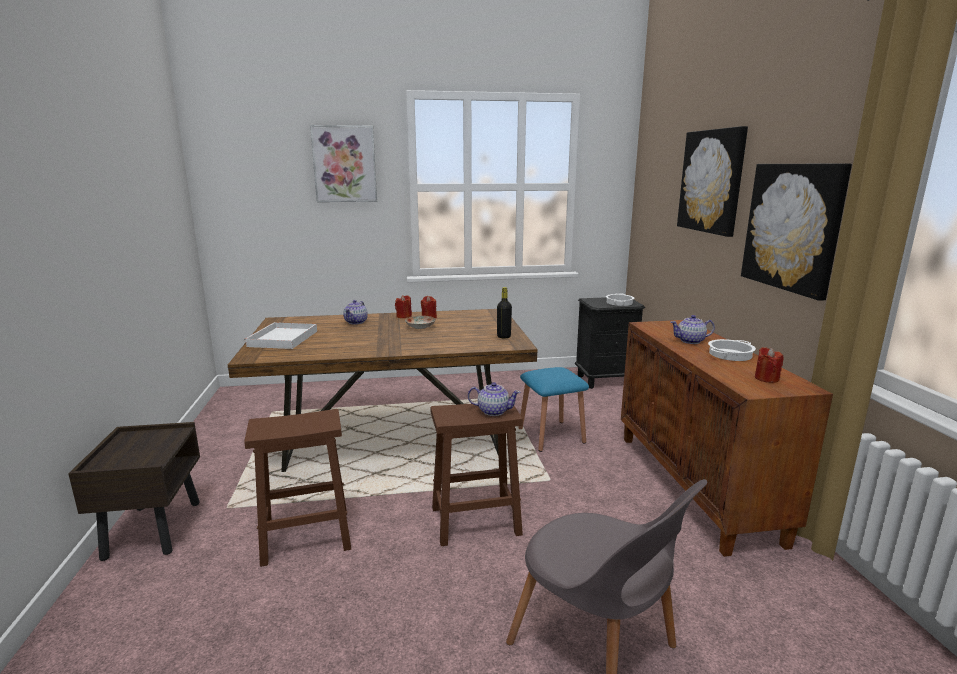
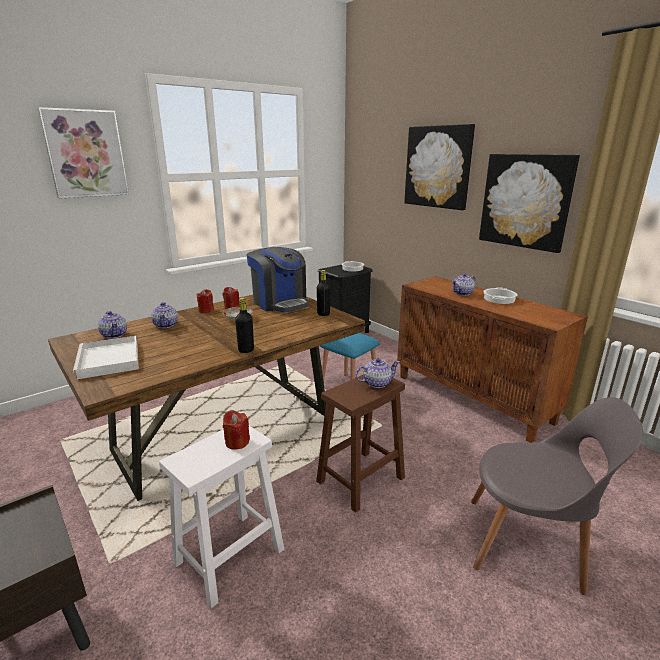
camera: 30 degrees left, 5 degrees up
brown stool [244,409,351,567] -> white stool [159,426,284,608]
red candle [755,347,784,383] -> red candle moved to [223,410,250,450]
none -> teapot [98,311,127,339]
none -> black bottle [235,298,254,353]
none -> coffee machine [246,247,309,312]

